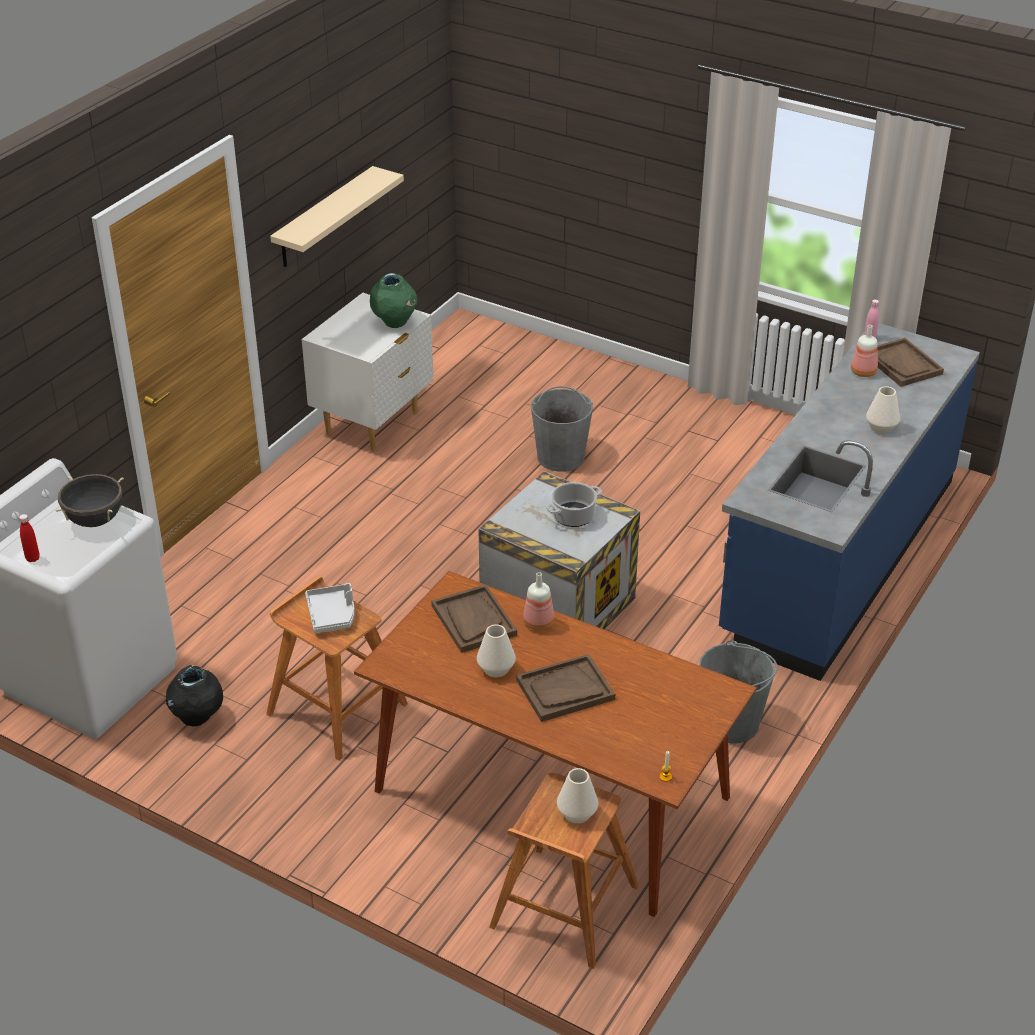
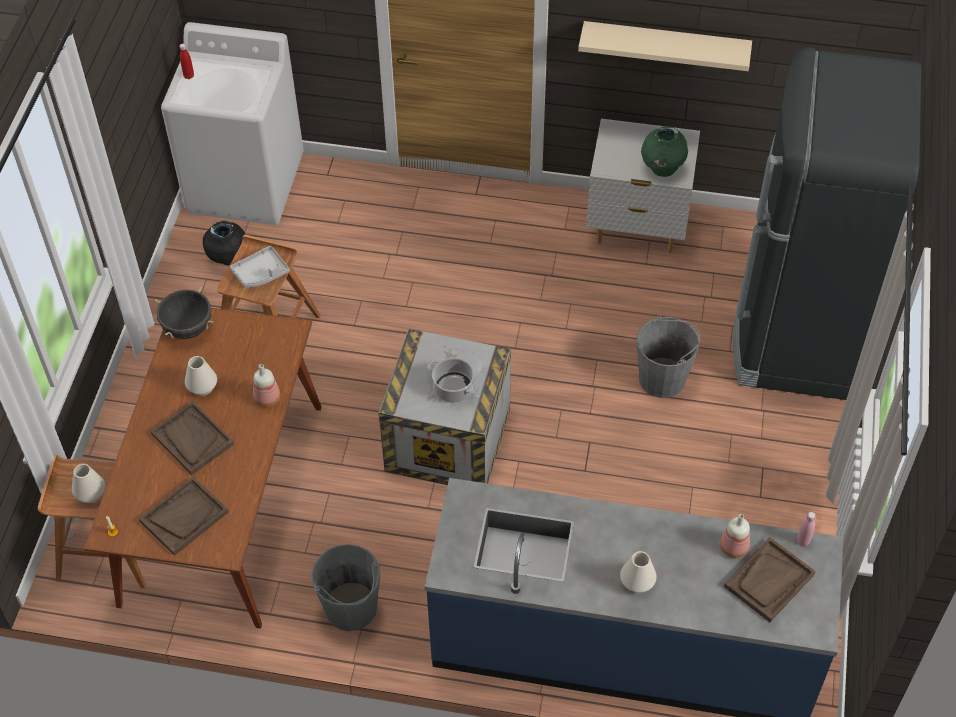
camera: 70 degrees right, 15 degrees up
black cooking pot [56,474,124,527] -> black cooking pot moved to [155,287,213,339]
brown tray [431,584,517,653] -> brown tray moved to [139,477,229,556]
none -> black fridge [733,47,921,400]

